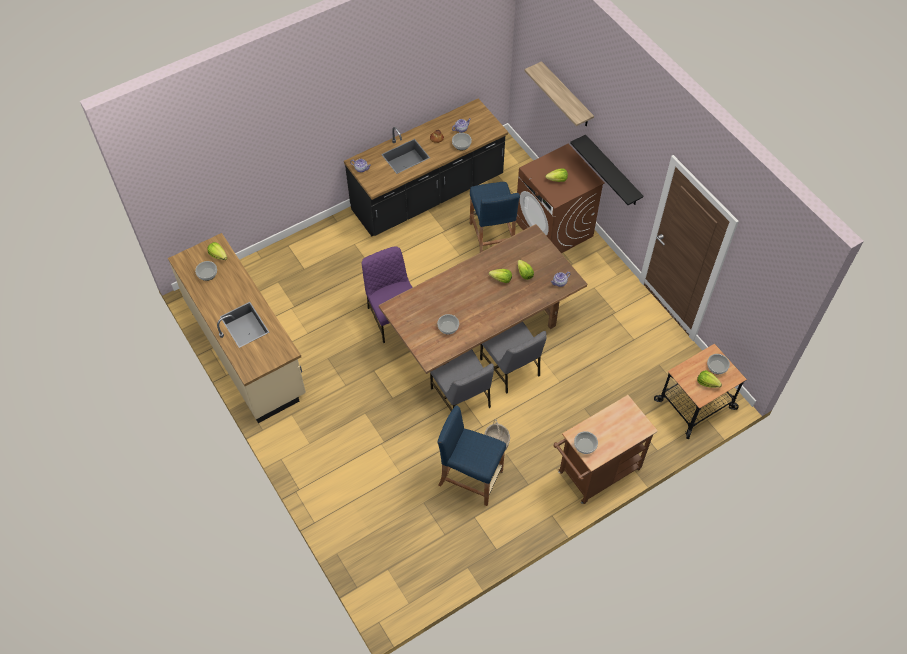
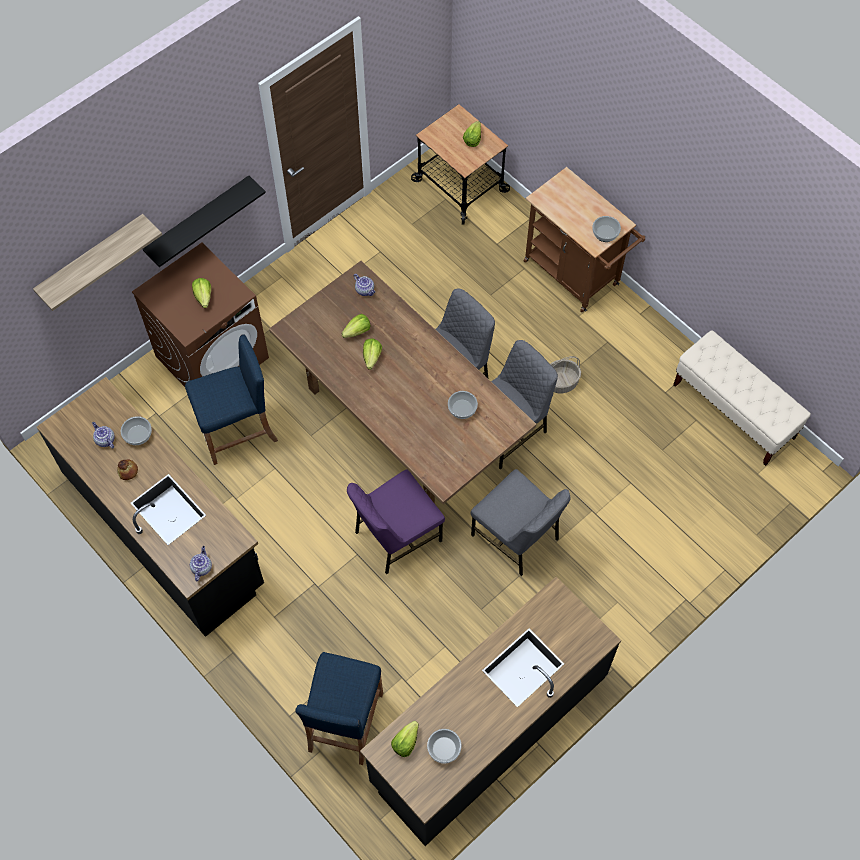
camera: 100 degrees left, 5 degrees up
beige counter [168,233,306,423] -> black counter [360,577,621,846]
blue stool [438,405,506,506] -> blue stool moved to [295,652,383,765]
bowl [707,354,730,374] -> none
none -> grey chair [471,469,571,576]
none -> beige bench [673,330,811,466]

